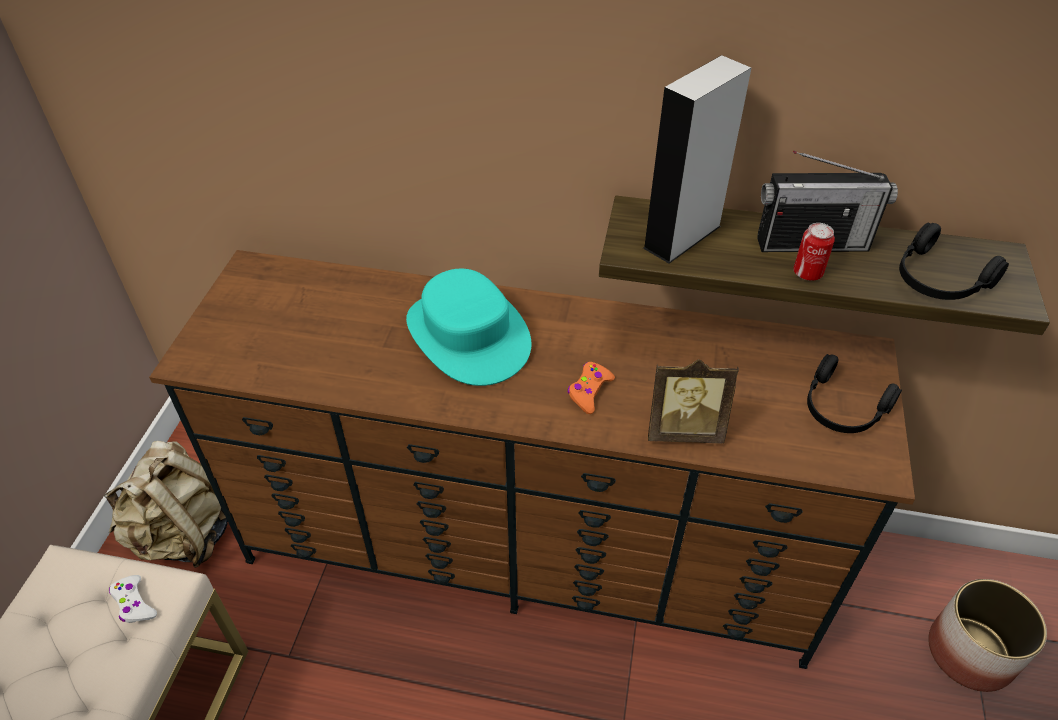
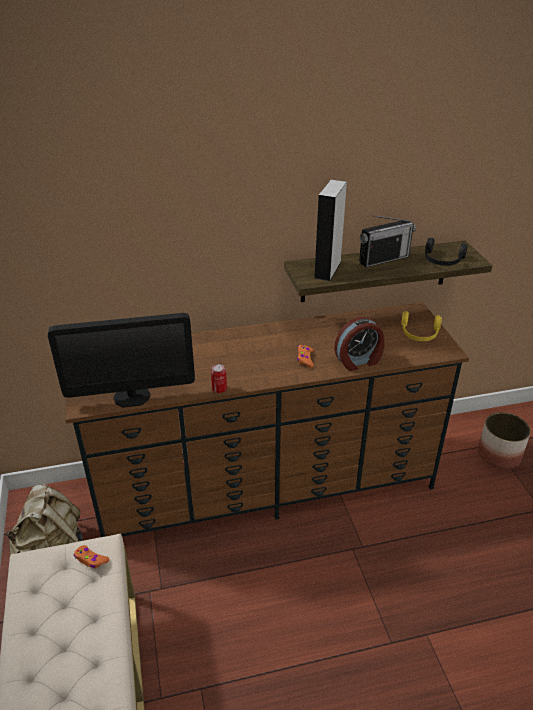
camera: 25 degrees left, 10 degrees down
white game controller [109,575,157,623] -> orange game controller [73,545,110,568]
turquoise hat [406,269,532,386] -> none
picture frame [648,359,739,444] -> alarm clock [334,317,385,371]
can [793,223,835,281] -> can moved to [211,364,227,393]
black headphones [807,354,902,433] -> yellow headphones [401,311,442,341]
none -> monitor [48,313,195,408]

